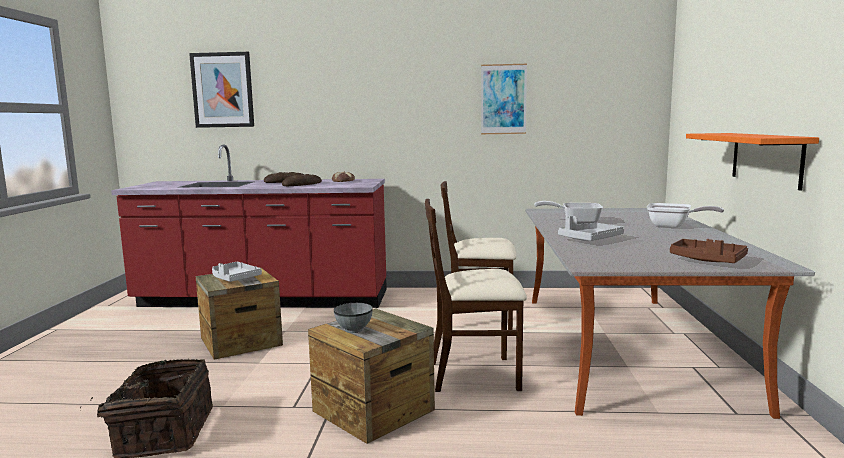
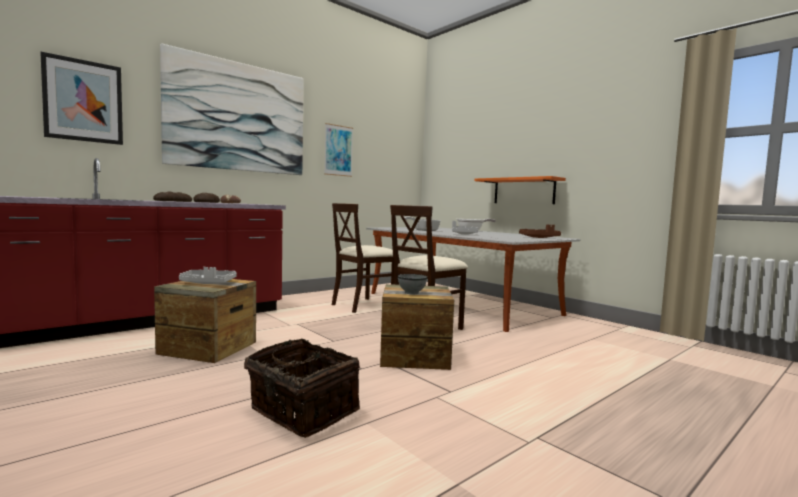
camera: 45 degrees left, 5 degrees down
none -> picture [160,43,304,175]

